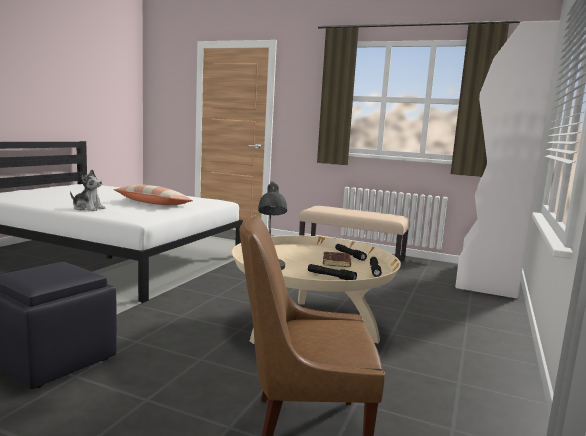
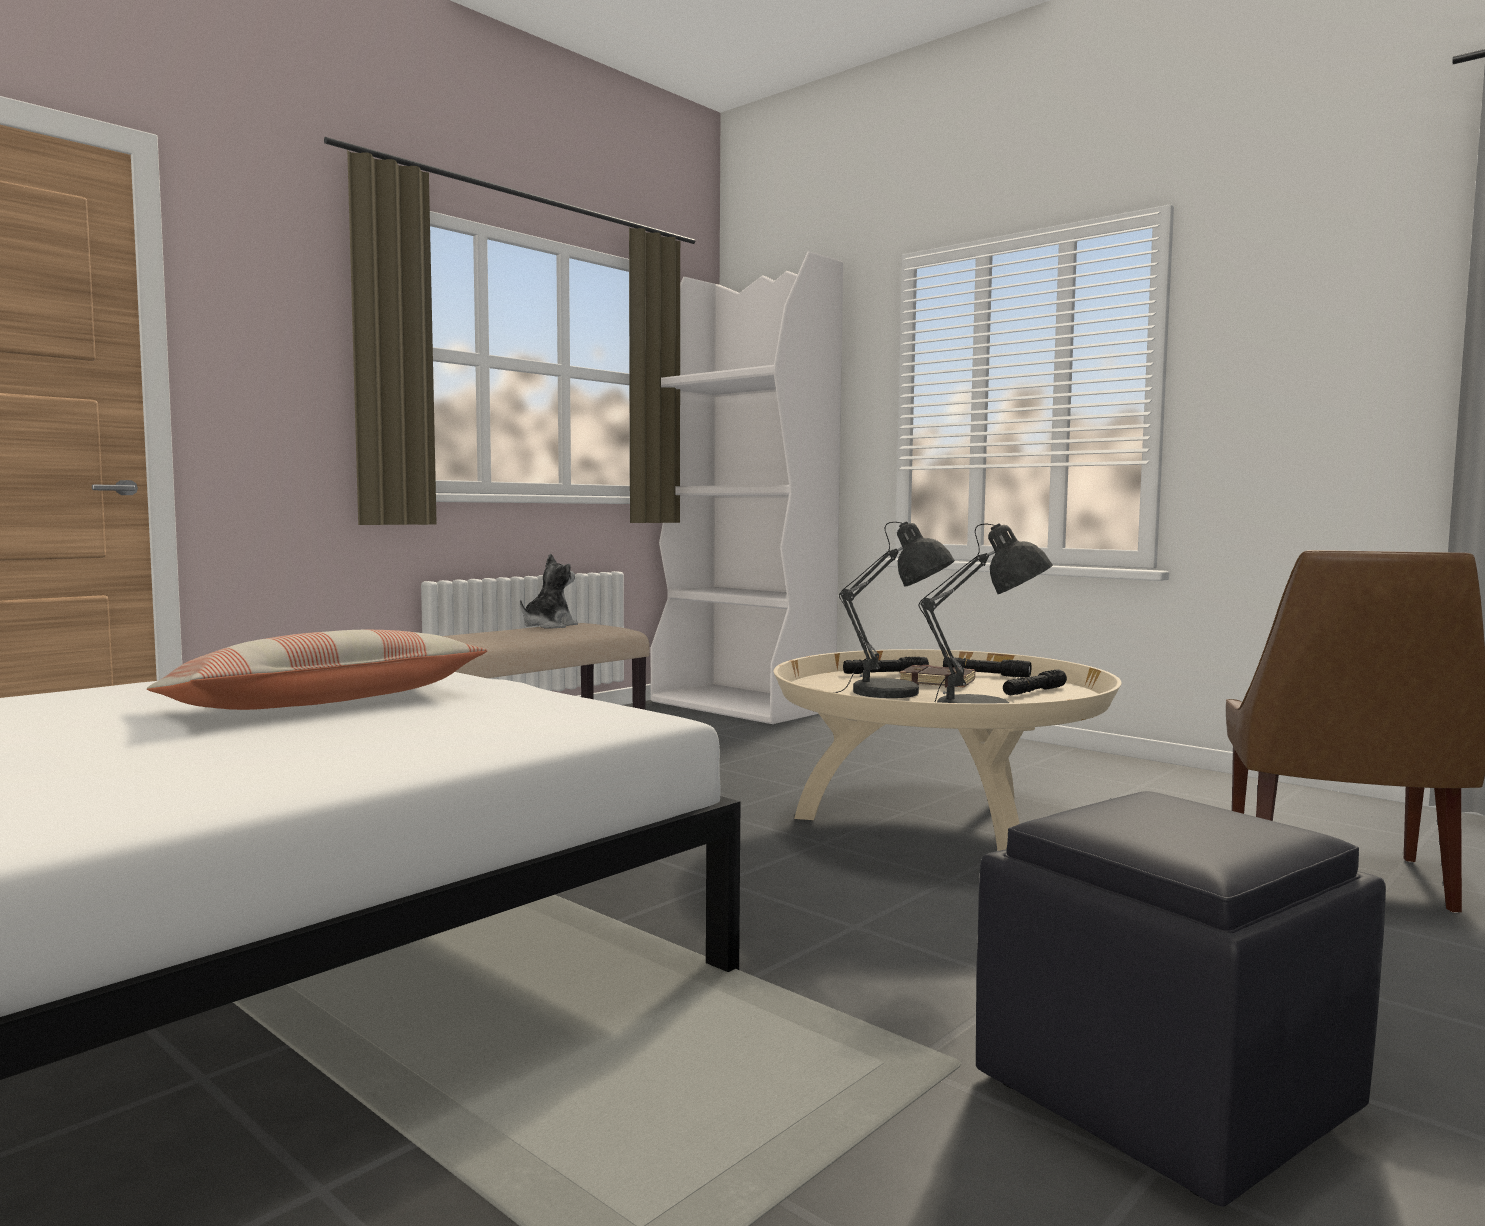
camera: 70 degrees left, 5 degrees down
plush toy [70,170,105,211] -> plush toy moved to [520,553,578,629]
none -> grey table lamp [834,521,955,698]

